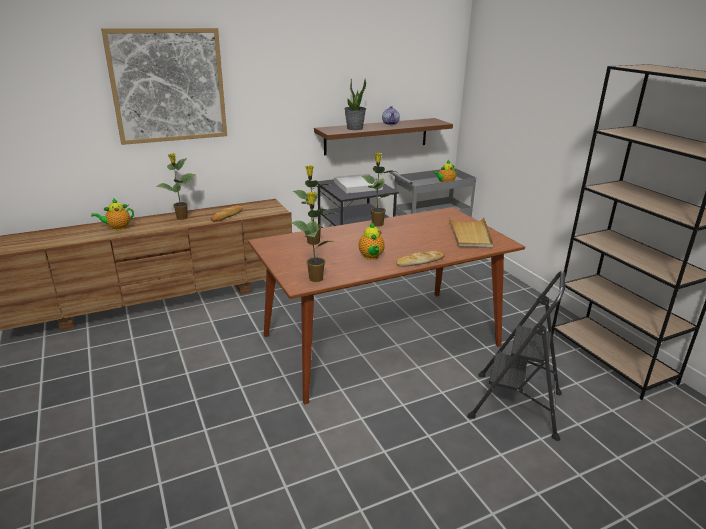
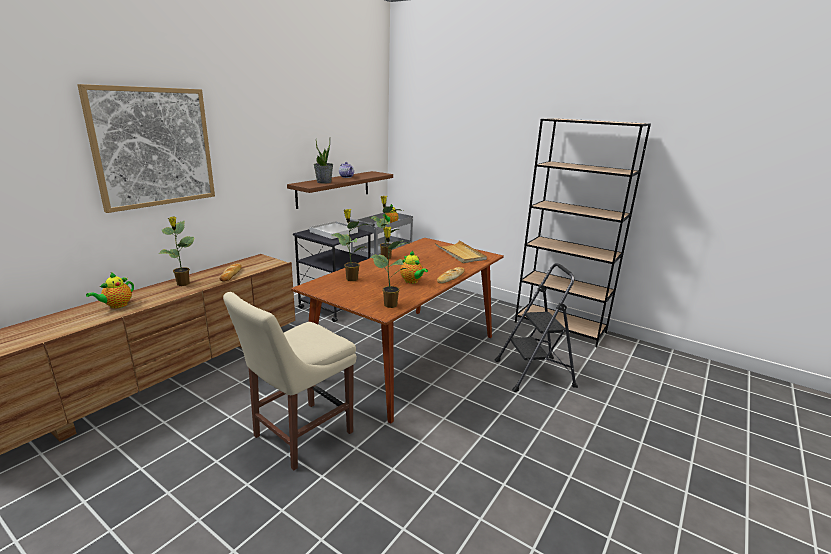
camera: 30 degrees left, 5 degrees down
none -> beige chair [223,292,357,470]

